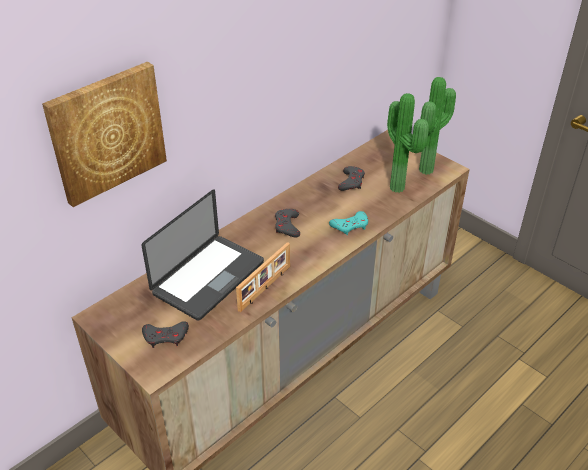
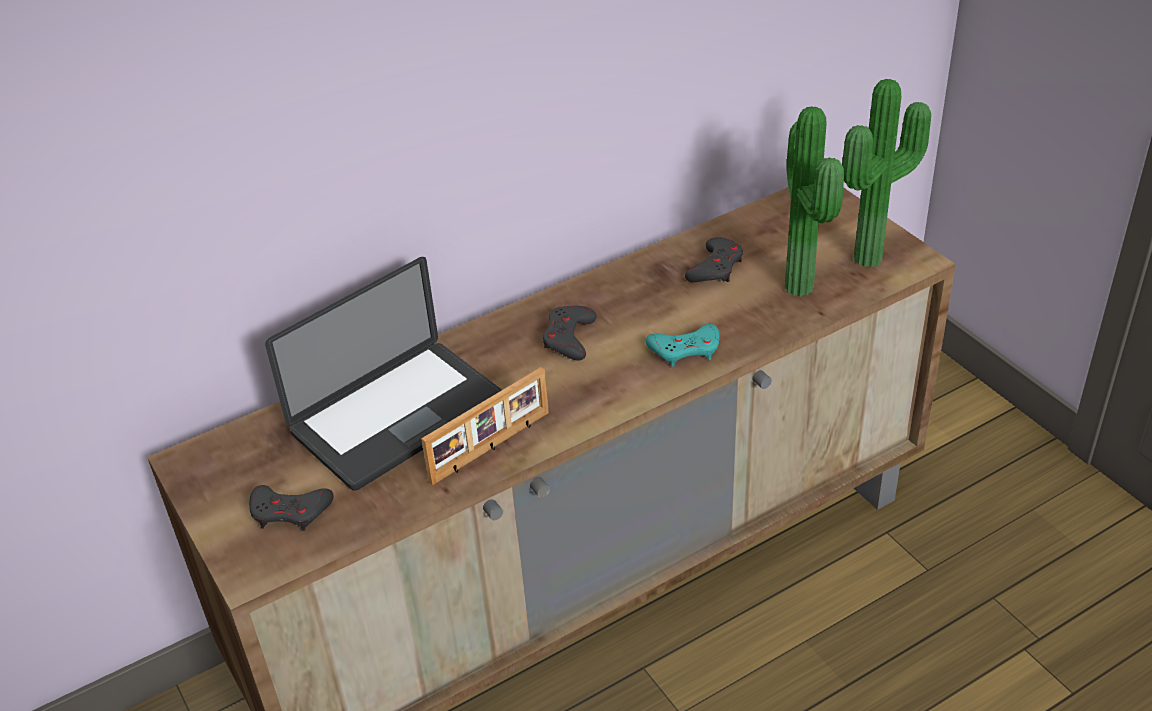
camera: 15 degrees right, 0 degrees up
picture [42,62,167,207] -> none

